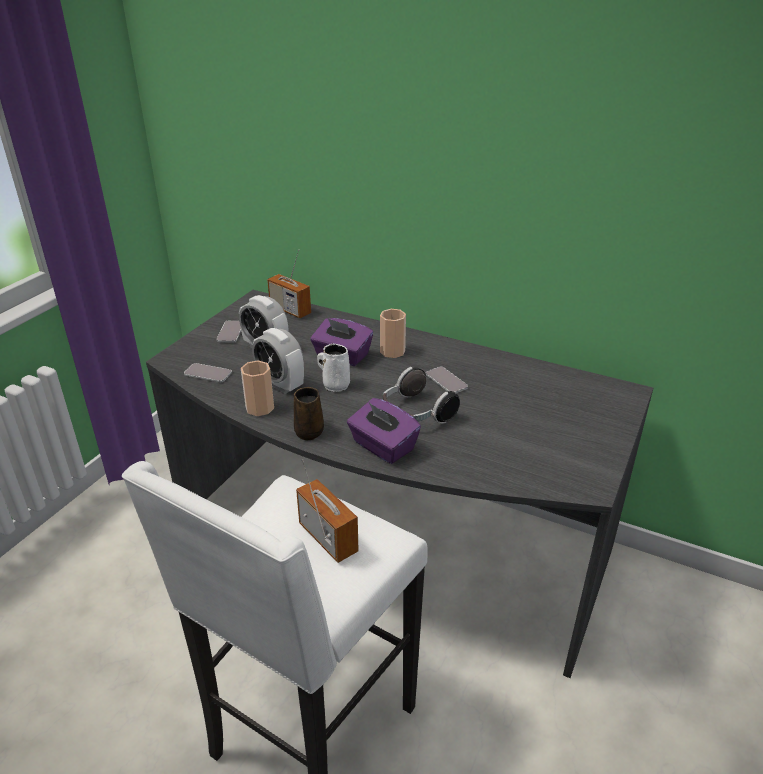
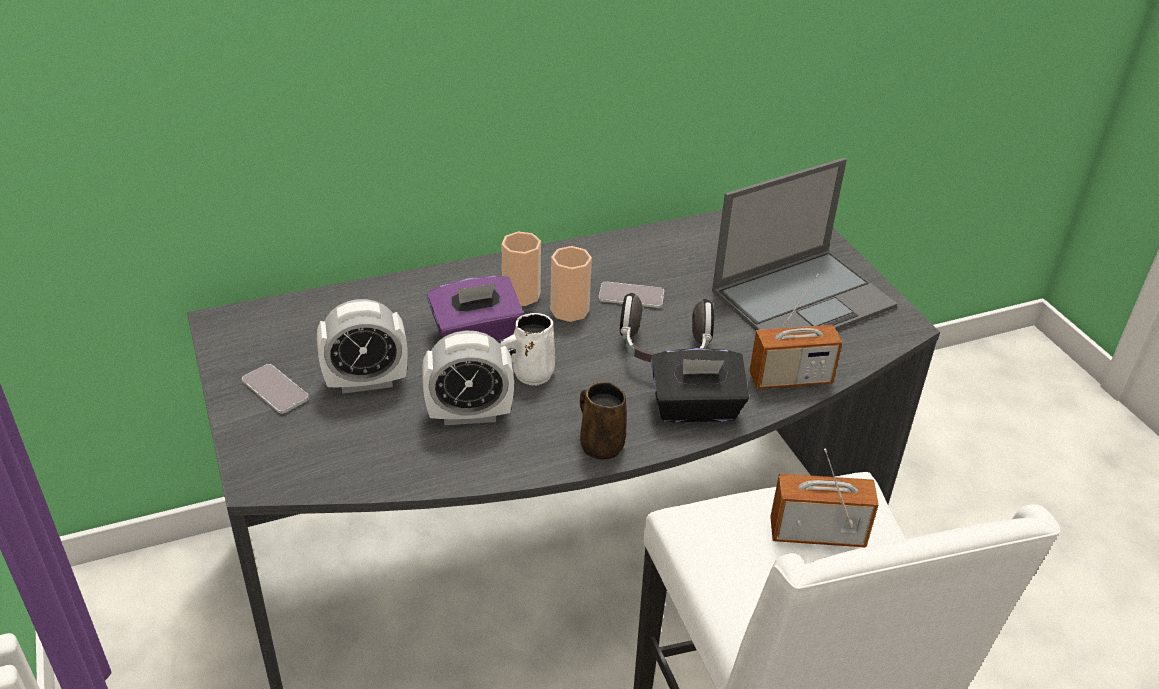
camera: 50 degrees left, 5 degrees up
phone [184,363,232,383] -> none
cup [241,361,274,416] -> cup moved to [550,246,592,322]
radio [267,249,311,318] -> radio moved to [749,274,842,389]
purple tissue box [347,398,421,464] -> black tissue box [650,348,749,422]
none -> laptop [712,158,897,330]

